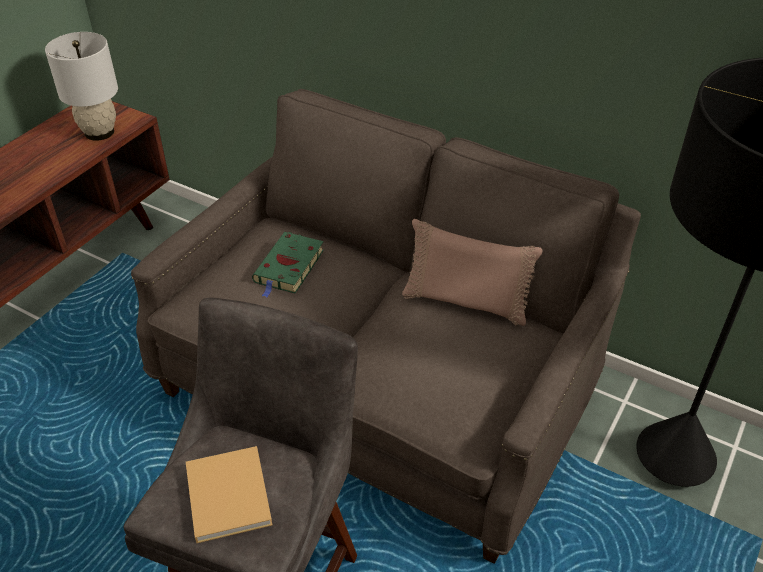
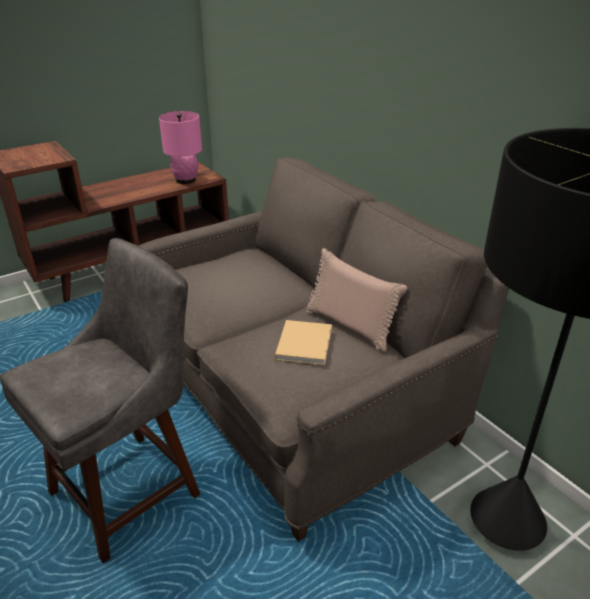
camera: 25 degrees right, 10 degrees down
white table lamp [45,32,118,141] -> pink table lamp [159,111,202,184]
beige book [186,446,272,543] -> beige book moved to [275,320,332,365]
green book [252,232,324,297] -> none

